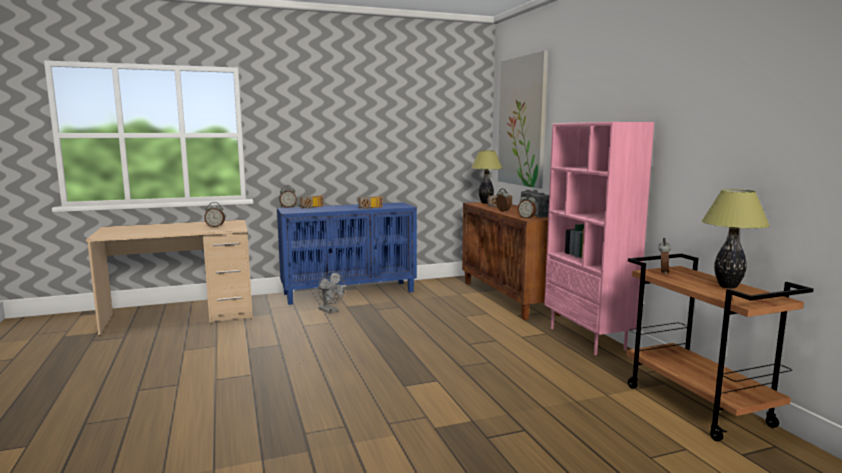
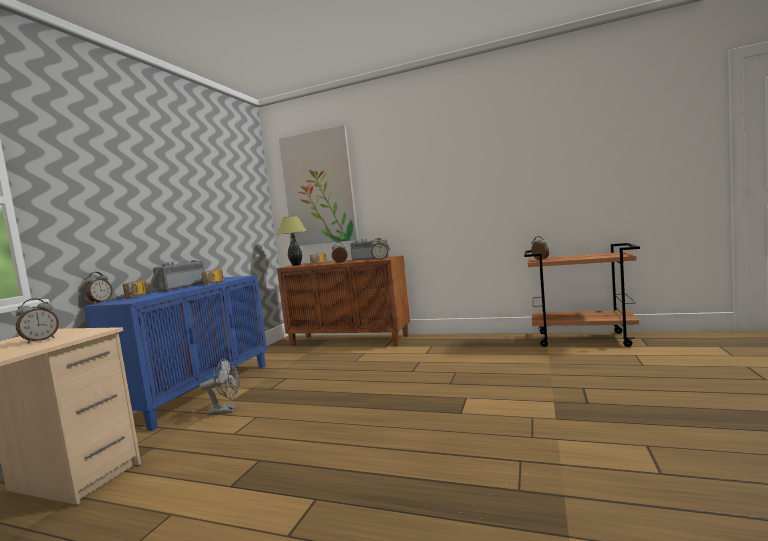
camera: 50 degrees left, 5 degrees down
pink bookcase [544,122,654,355] -> none
table lamp [702,189,770,288] -> none
none -> radio [151,260,205,292]

